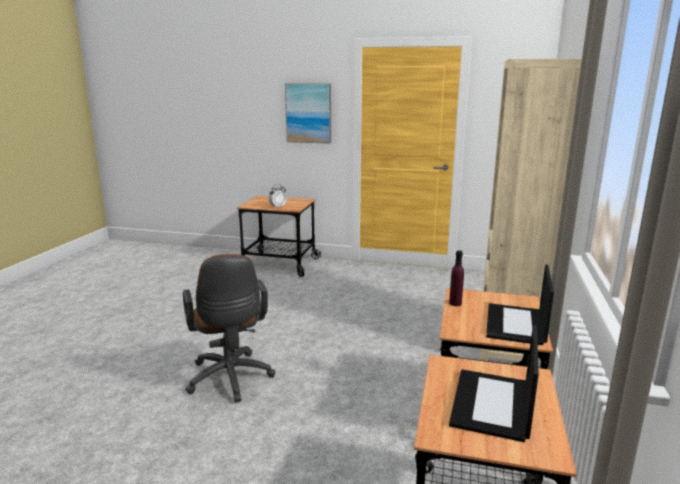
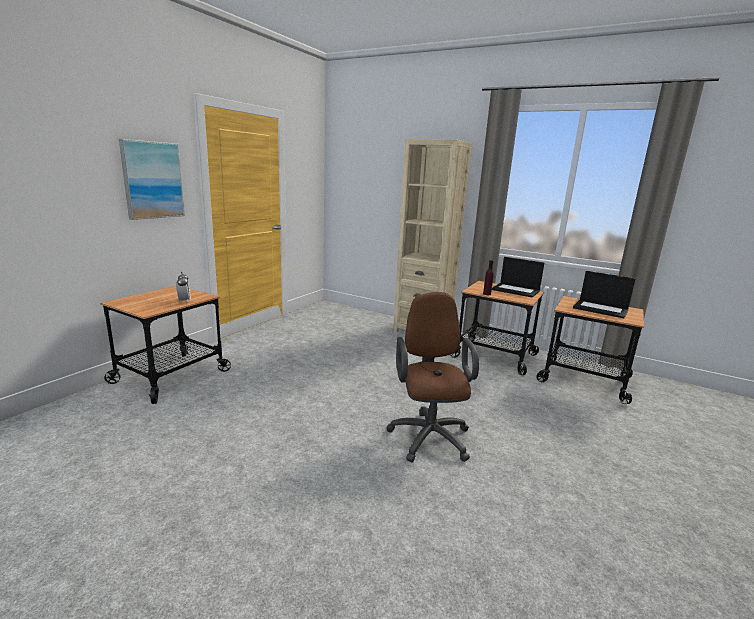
camera: 75 degrees left, 0 degrees up
brown office chair [183,254,275,403] -> brown office chair turned 90 degrees counterclockwise [386,292,479,462]

